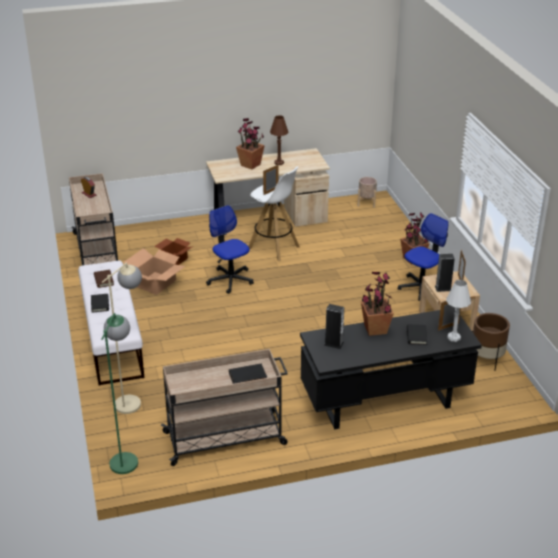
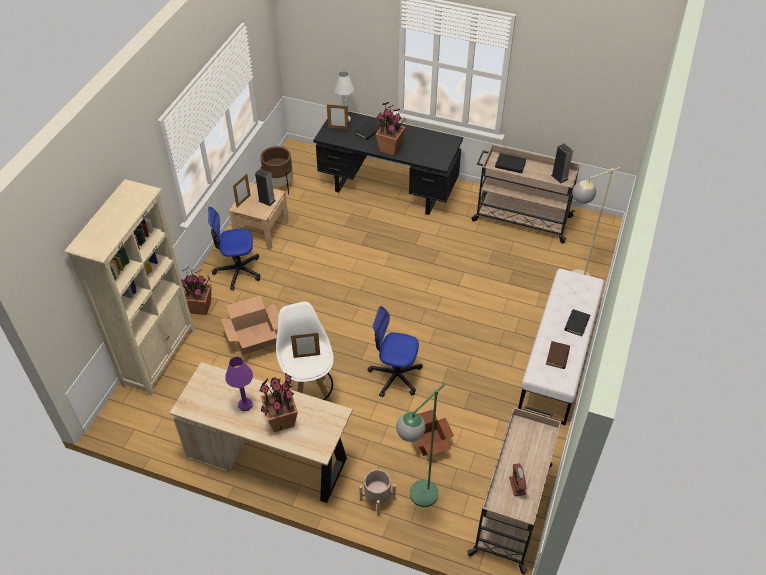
camera: 145 degrees left, 15 degrees up
green floor lamp [101,313,138,474] -> green floor lamp moved to [396,384,445,507]
cardboard box [123,248,185,295] -> cardboard box moved to [221,296,279,355]
office chair [206,205,254,294] -> office chair turned 105 degrees clockwise [368,306,423,398]
brown table lamp [270,115,288,165] -> purple table lamp [225,357,253,411]
speaker [324,304,344,349] -> speaker moved to [551,143,573,183]
beige planter [358,177,377,208] -> beige planter moved to [359,469,396,516]
none -> beige bookcase [65,179,195,396]

